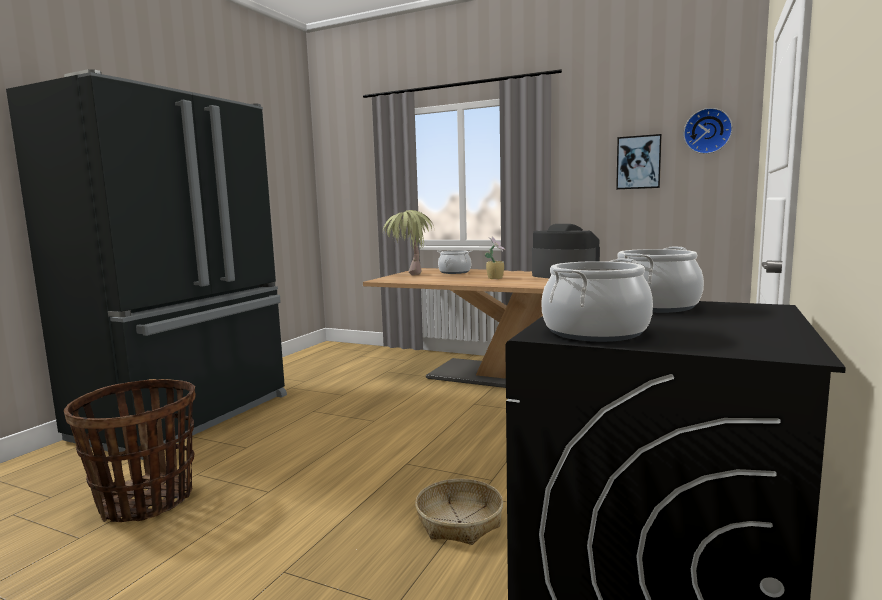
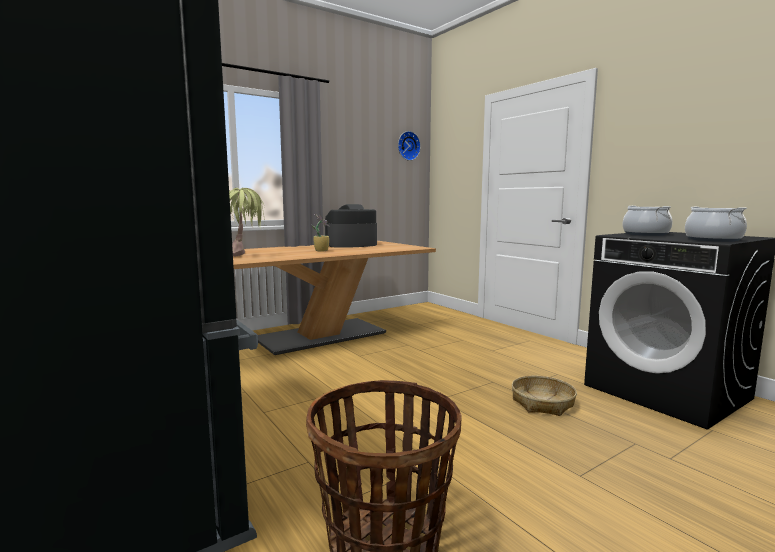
camera: 60 degrees left, 0 degrees up
cooking pot [437,250,472,274] -> none
picture [616,134,662,189] -> none

